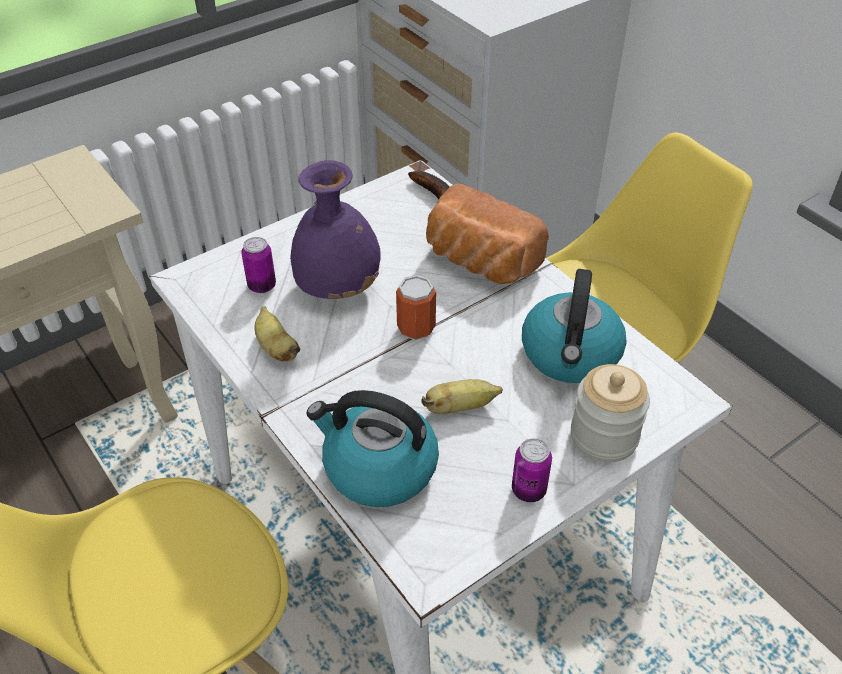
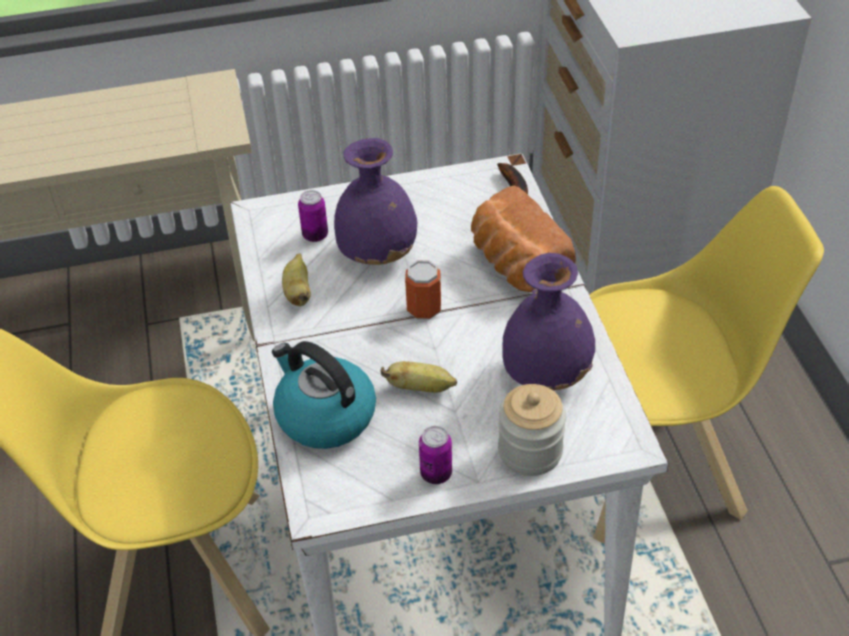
camera: 25 degrees right, 0 degrees up
kettle [522,269,627,383] -> purple vase [502,253,595,390]

